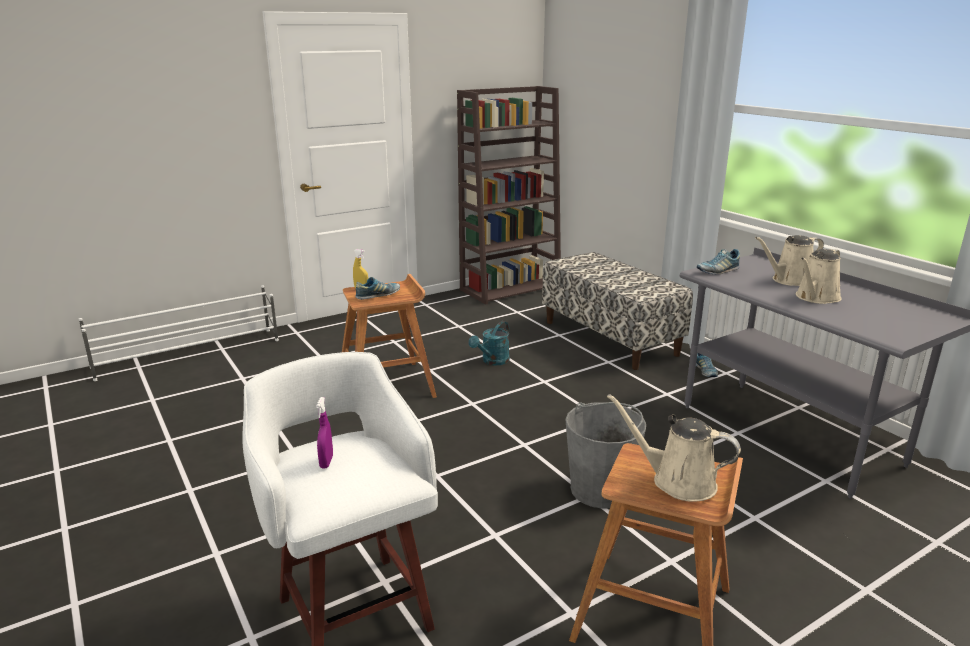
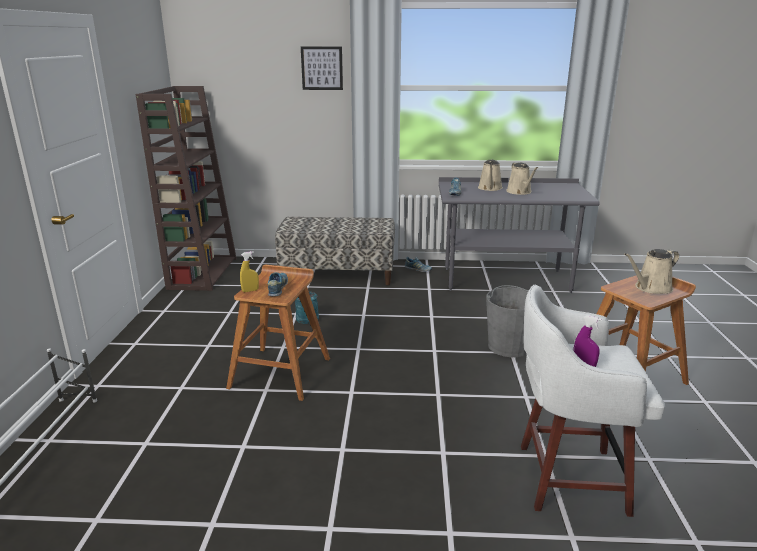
camera: 55 degrees left, 0 degrees up
none -> picture [301,47,343,90]

